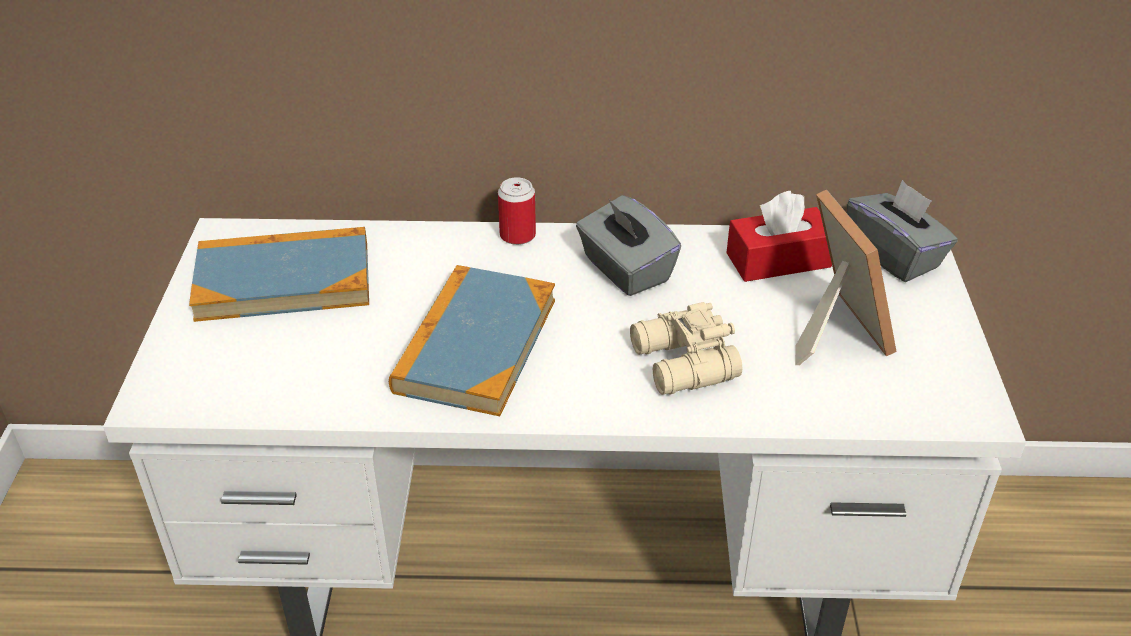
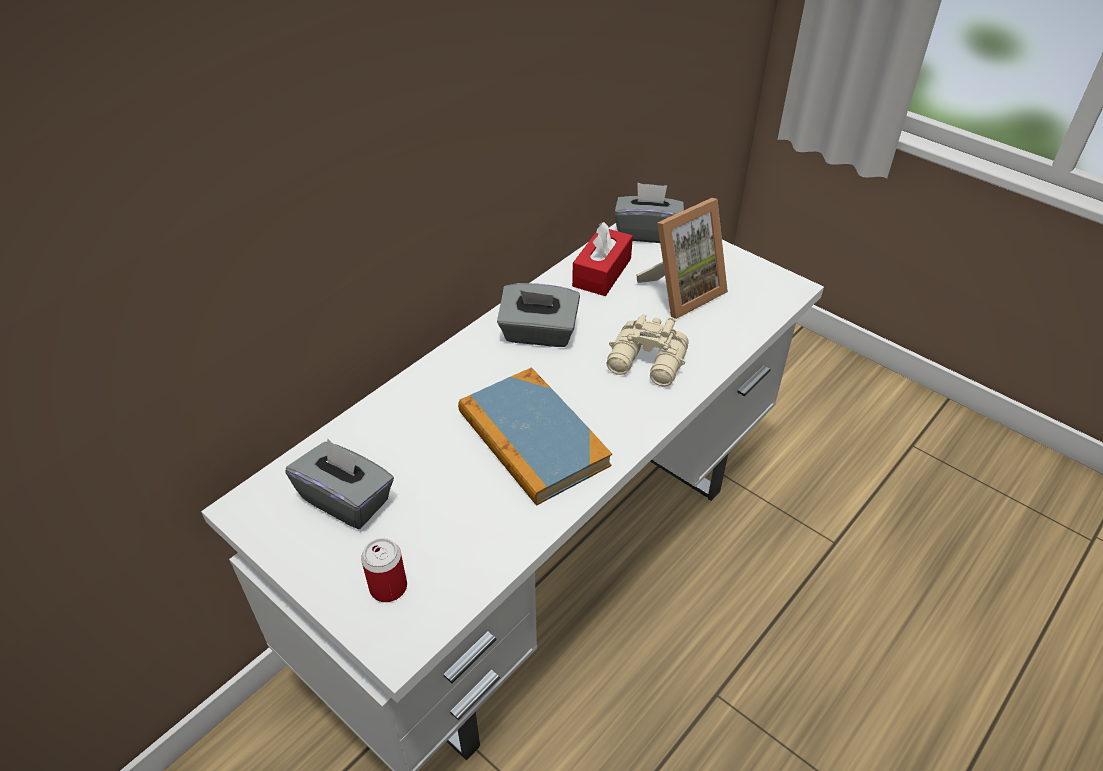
camera: 50 degrees left, 5 degrees up
book [189,227,369,322] -> grey tissue box [285,438,394,529]
can [498,177,536,245] -> can moved to [361,538,407,602]
picture frame [795,190,897,365] -> picture frame turned 120 degrees clockwise [637,198,728,319]

